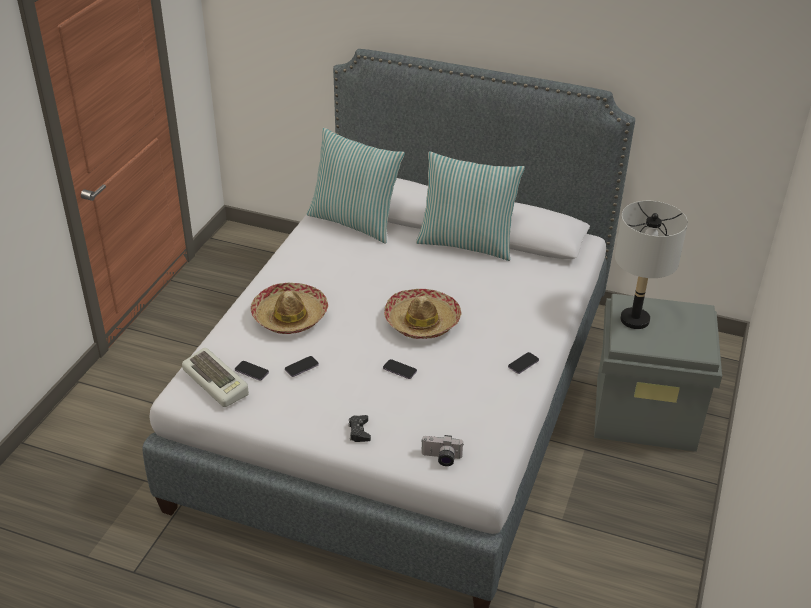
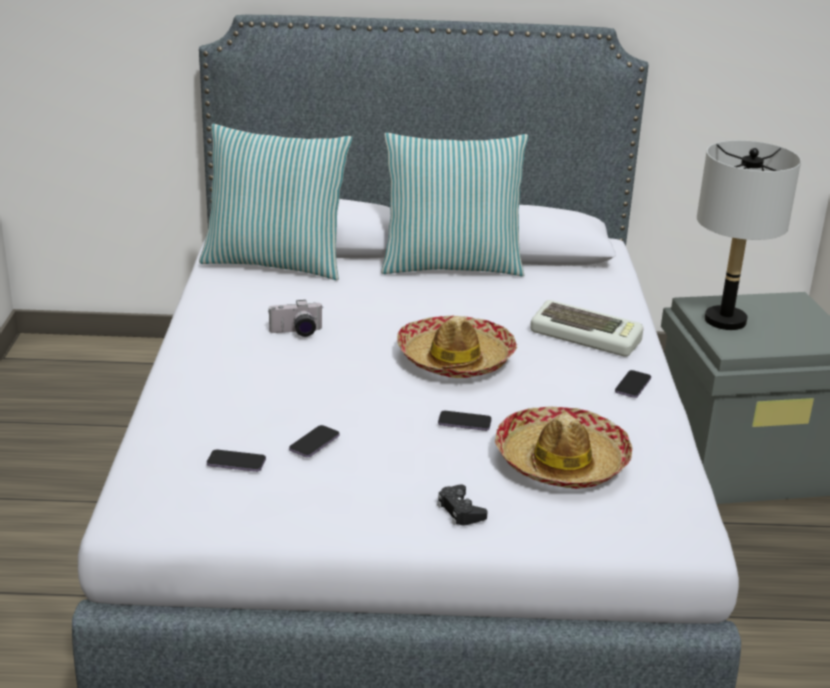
camera: 20 degrees left, 10 degrees down
keyboard [182,348,249,407] -> keyboard moved to [530,300,644,357]
hat [251,283,328,334] -> hat moved to [495,406,632,489]
camera [421,435,464,466] -> camera moved to [268,300,322,337]

